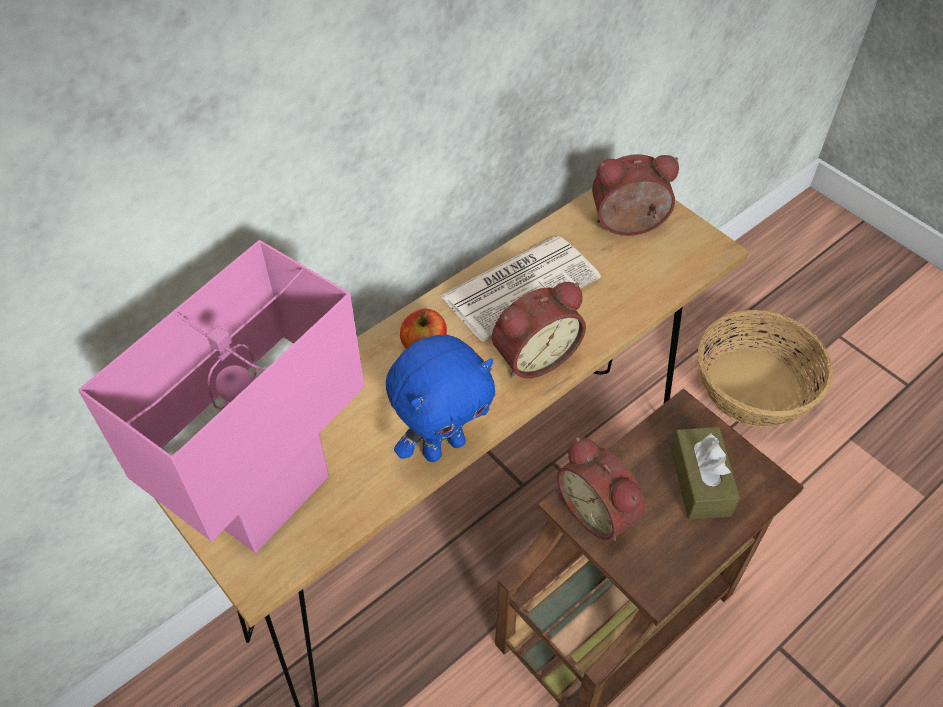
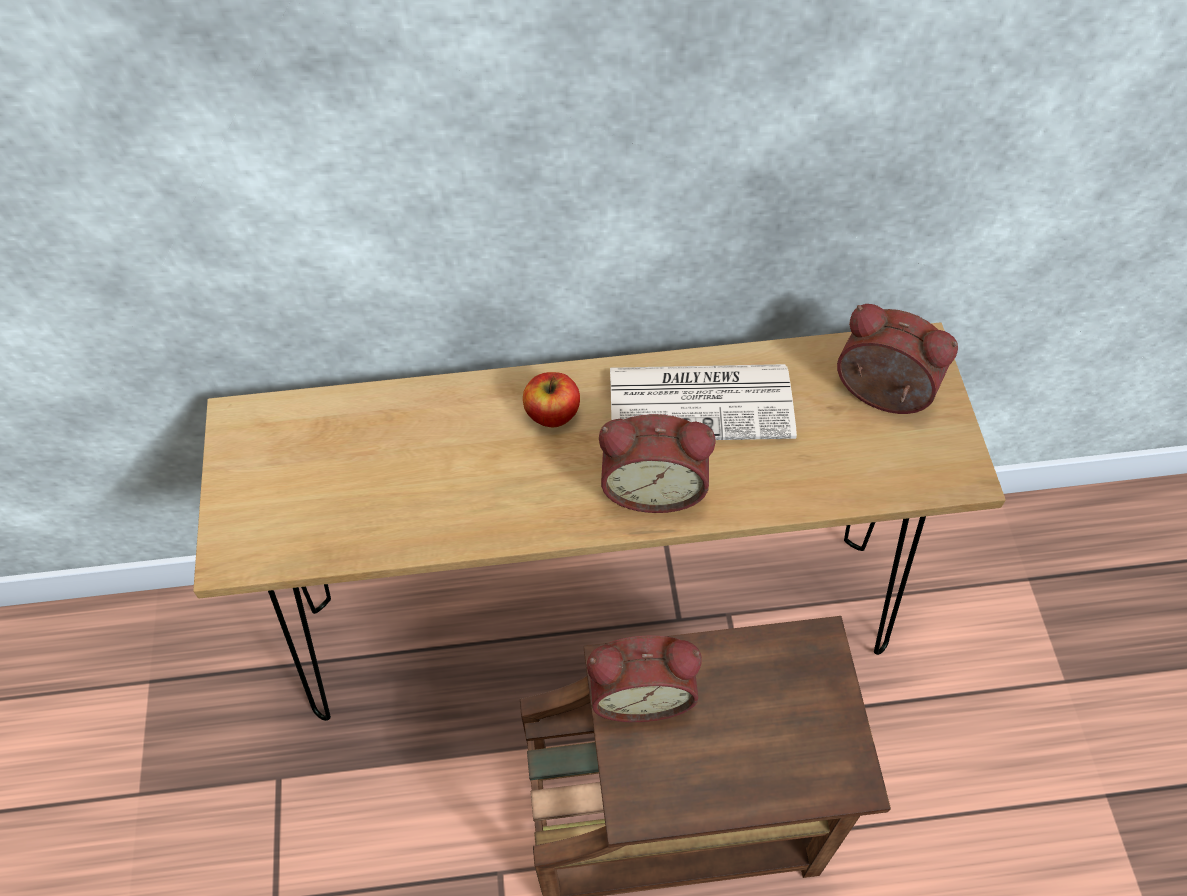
camera: 35 degrees right, 5 degrees up
pink table lamp [78,240,365,552] -> none
blue plush toy [386,335,495,462] -> none
alarm clock [557,437,645,541] -> alarm clock turned 90 degrees counterclockwise [587,636,702,722]
brown tissue box [671,427,740,520] -> none
basket [698,310,833,427] -> none

